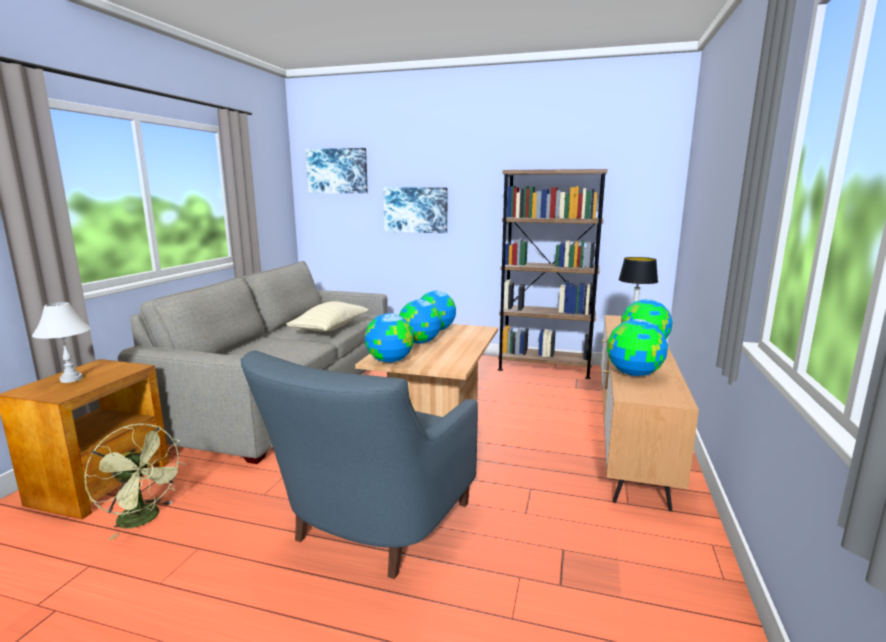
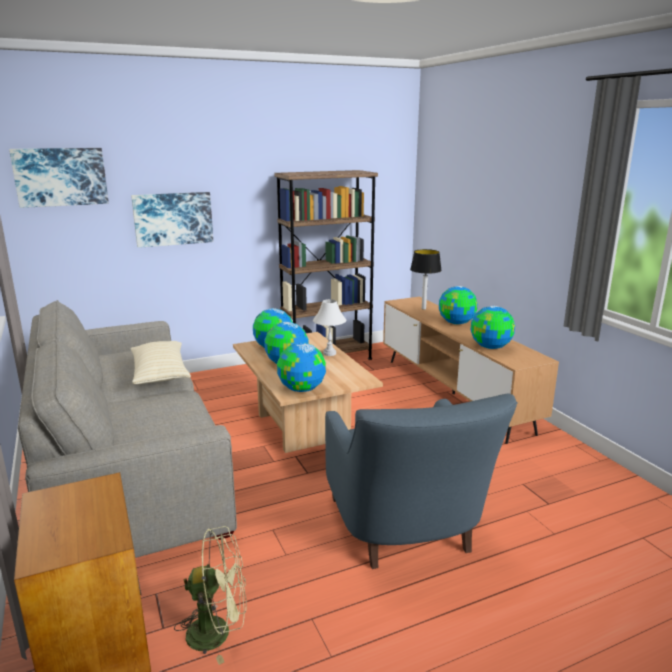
camera: 40 degrees left, 5 degrees up
white table lamp [32,302,91,383] -> white table lamp moved to [313,299,346,356]

